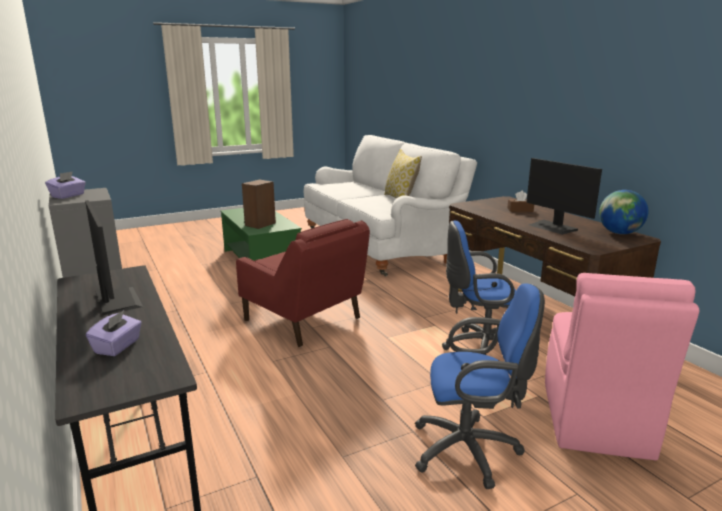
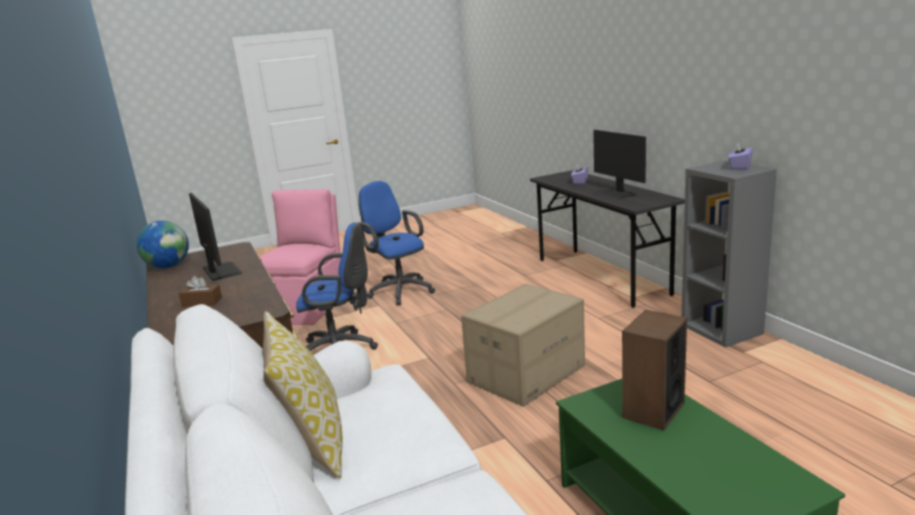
camera: 175 degrees left, 0 degrees up
red armchair [236,219,370,347] -> cardboard box [461,284,585,407]
blue office chair [415,283,545,489] -> blue office chair turned 45 degrees clockwise [358,181,435,305]

